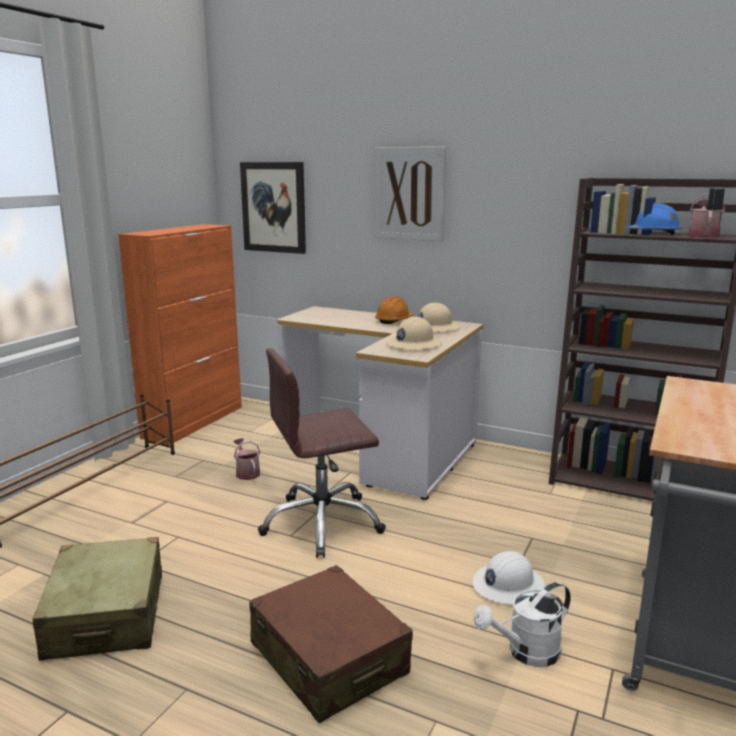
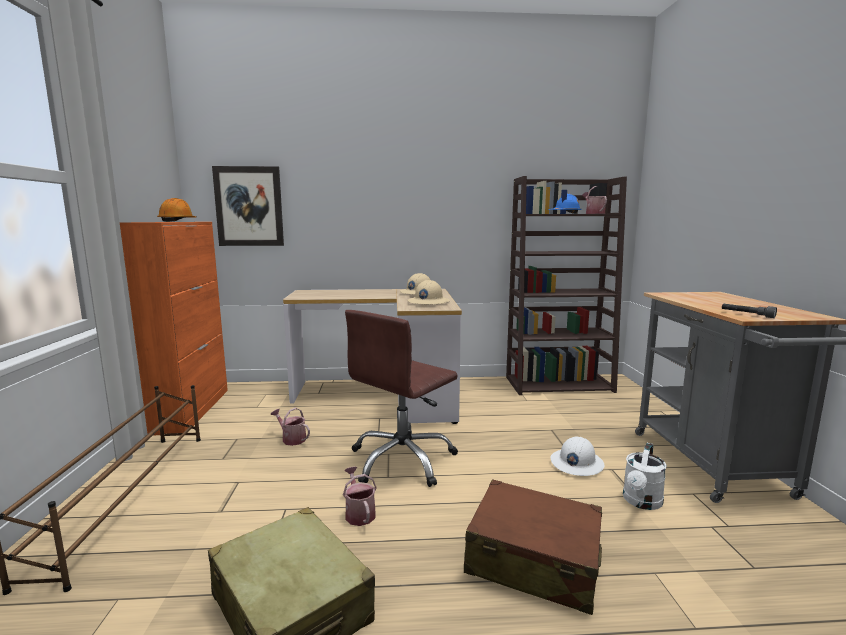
camera: 30 degrees left, 5 degrees down
picture [375,147,446,241] -> none
orange hard hat [375,296,413,324] -> orange hard hat moved to [157,198,197,222]
none -> watering can [343,467,377,526]
none -> grey flashlight [722,304,777,318]

